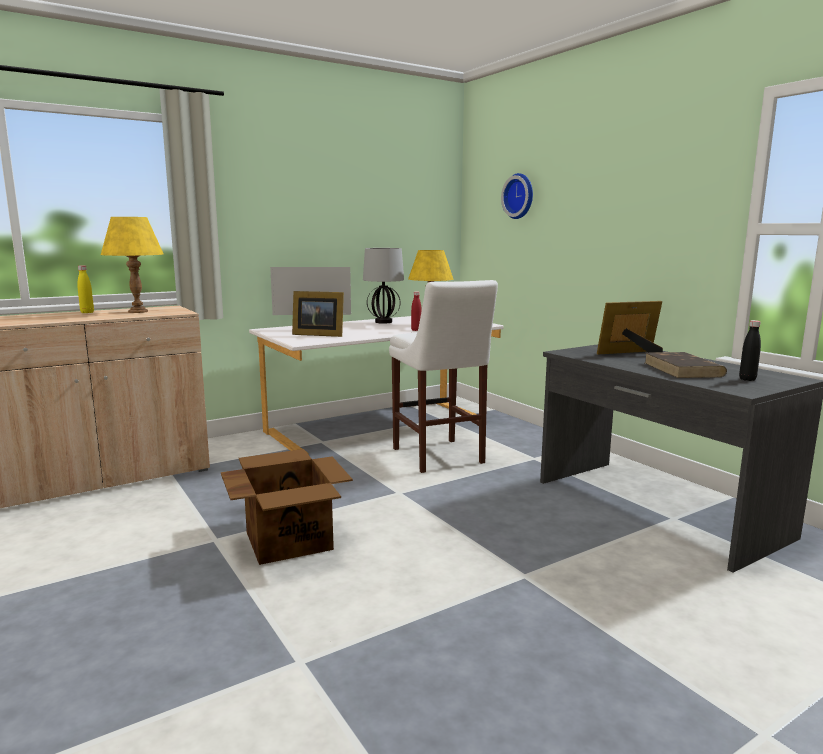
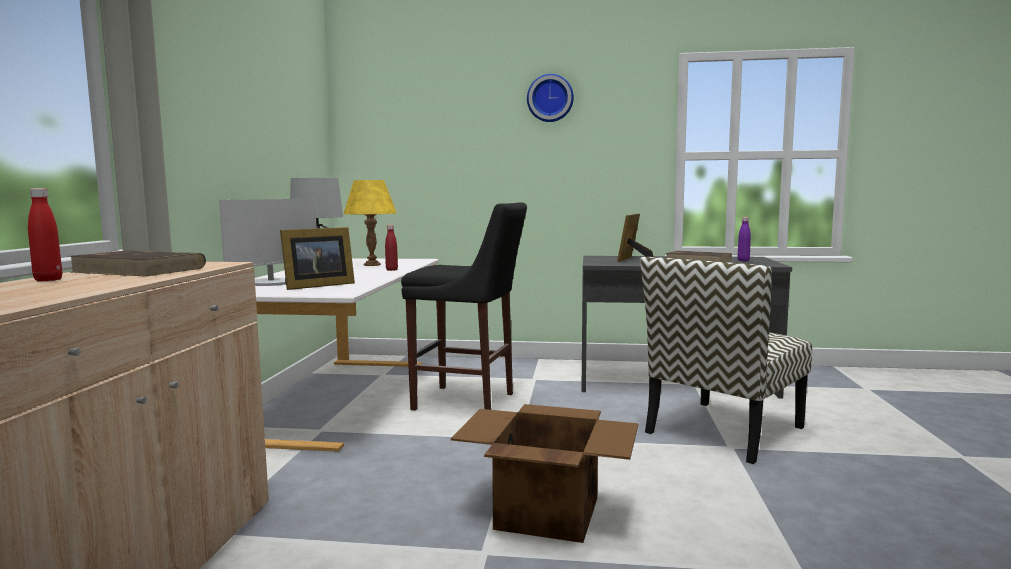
camera: 50 degrees left, 5 degrees down
yellow bottle [77,265,94,313] -> red bottle [28,188,62,281]
yellow table lamp [101,217,163,313] -> brown book [69,250,206,277]
white stool [389,280,498,473] -> black stool [401,202,527,411]
wall clock [501,173,533,219] -> wall clock moved to [527,74,574,122]
black bottle [739,320,761,381] -> purple bottle [737,217,751,261]
none -> chair [640,257,812,464]

